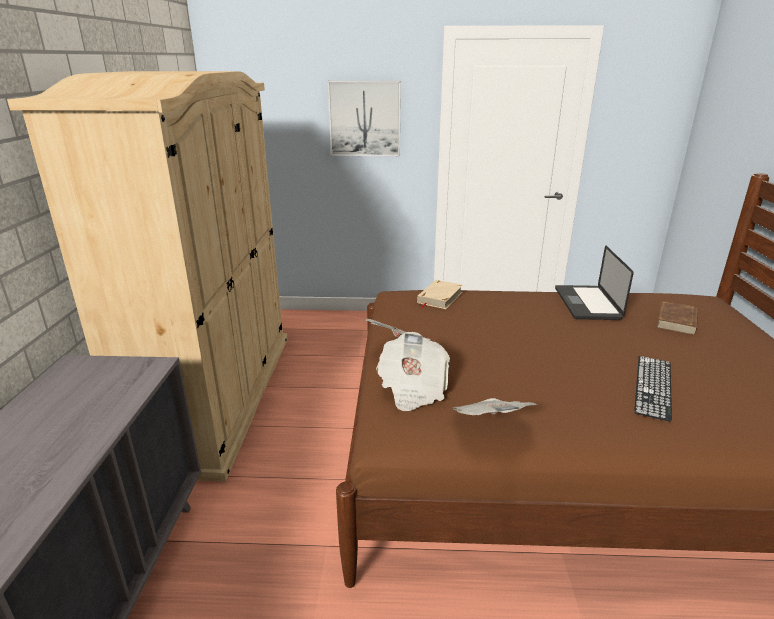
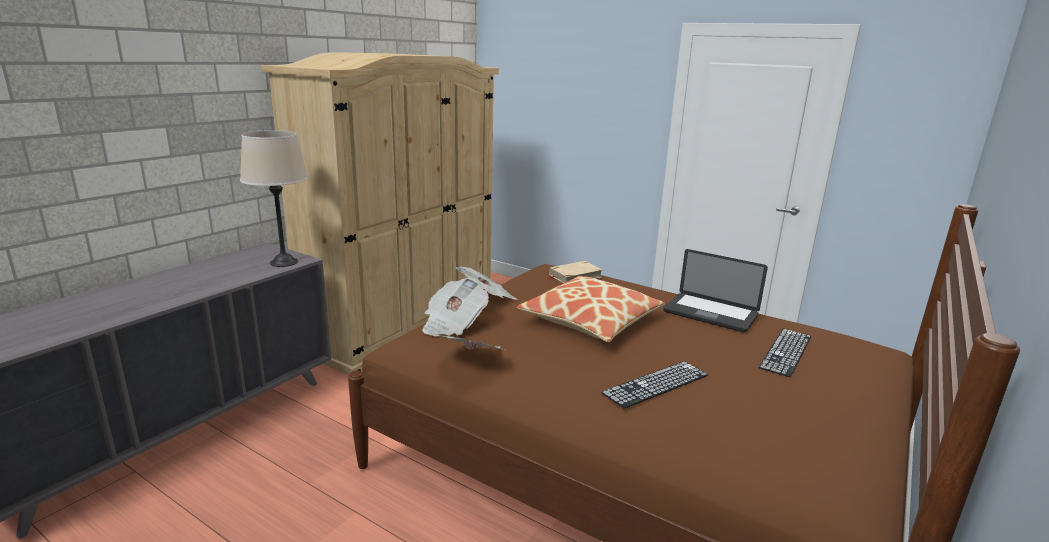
camera: 30 degrees right, 5 degrees down
picture [328,81,401,156] -> none
laptop [555,246,634,320] -> laptop turned 90 degrees counterclockwise [663,249,768,332]
brown book [656,301,698,335] -> keyboard [759,329,811,377]
none -> beige table lamp [240,130,308,267]
none -> pillow [517,276,665,342]

